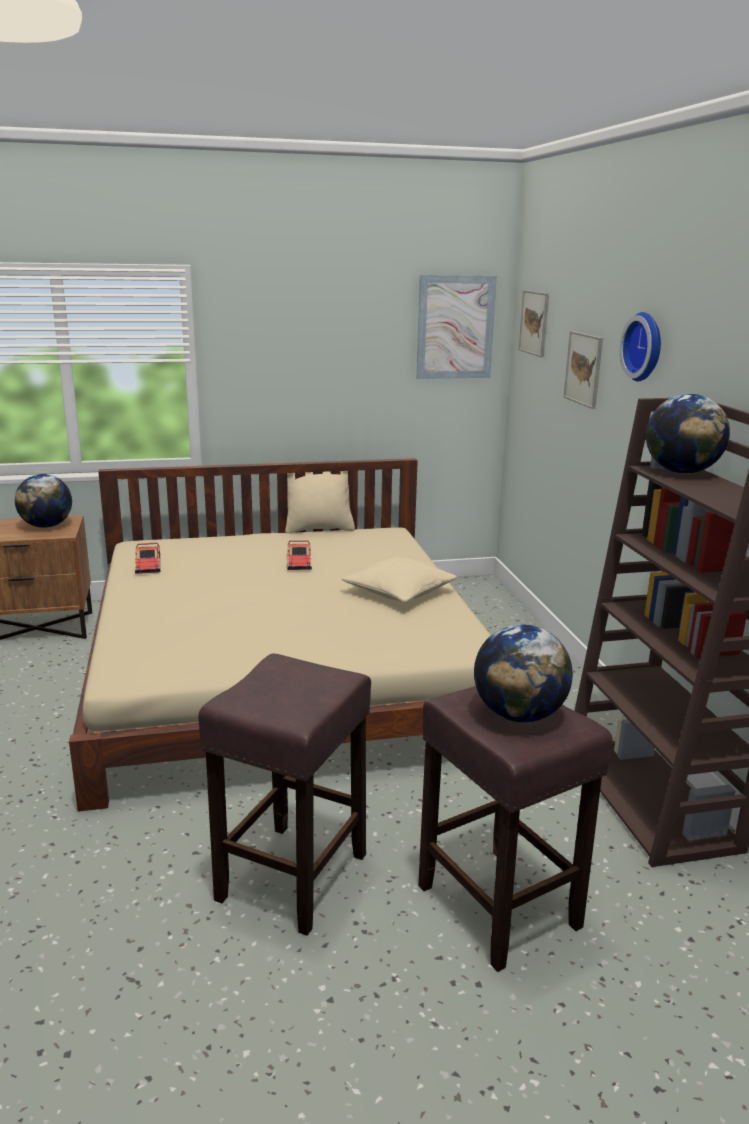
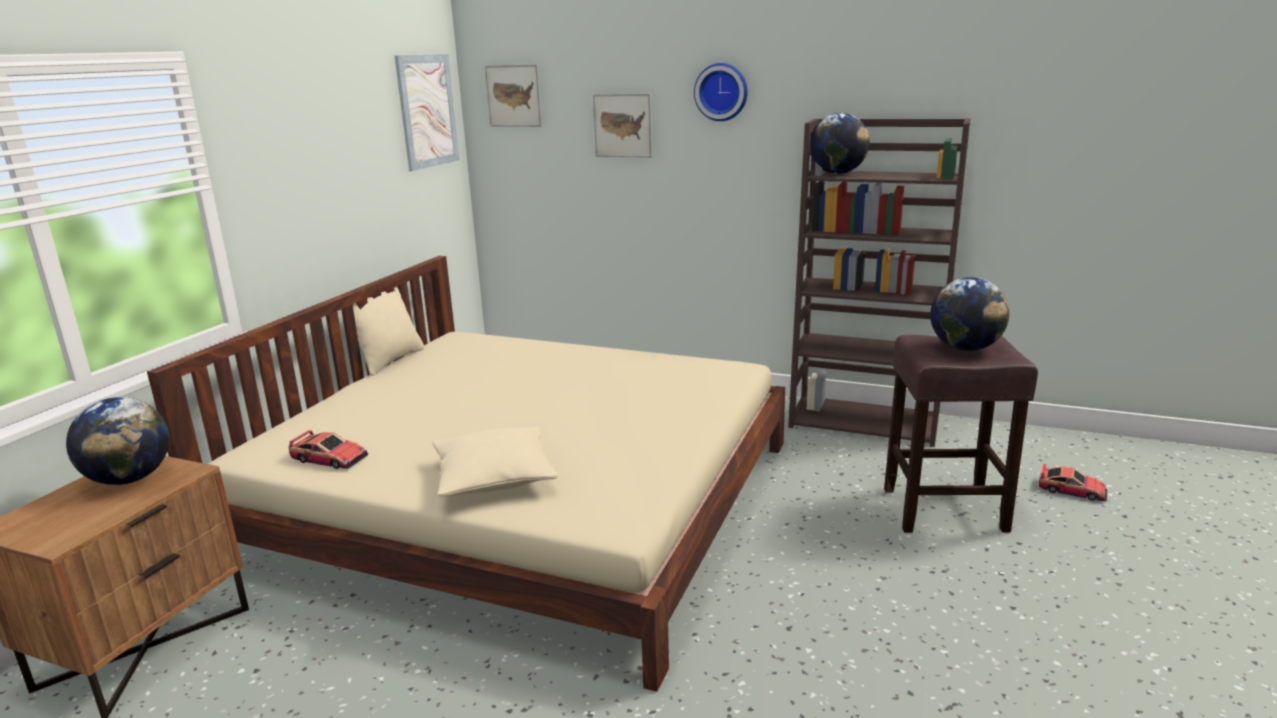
camera: 55 degrees left, 0 degrees up
brown stool [198,654,371,936] -> none
toy car [287,540,312,570] -> toy car moved to [1039,464,1107,501]
beige pillow [341,556,457,602] -> beige pillow moved to [432,427,558,496]

